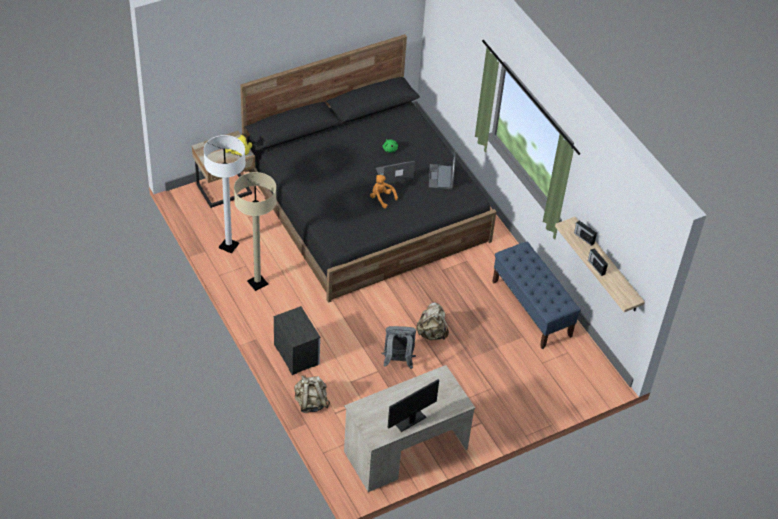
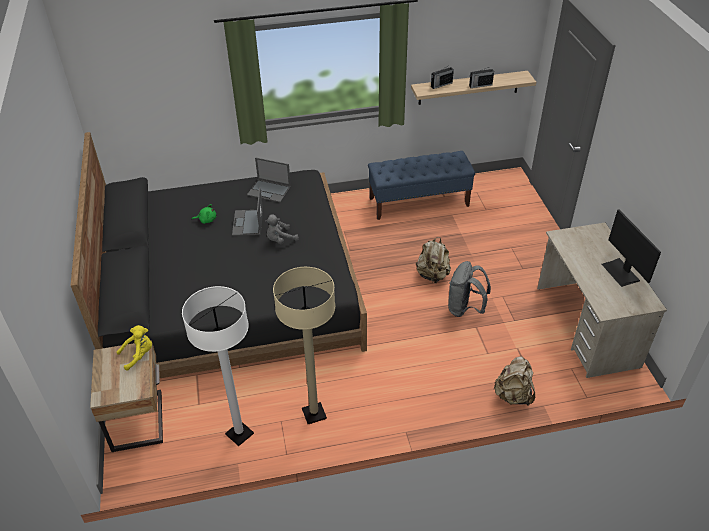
camera: 70 degrees left, 5 degrees down
nightstand [273,306,320,375] -> none
orange plush toy [370,175,398,208] -> grey plush toy [265,214,299,244]

